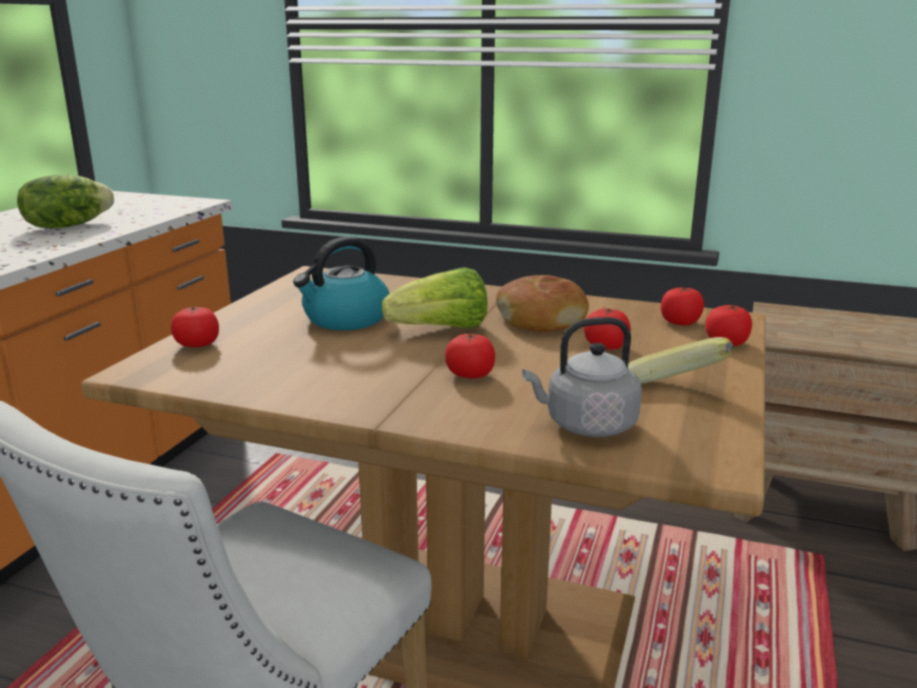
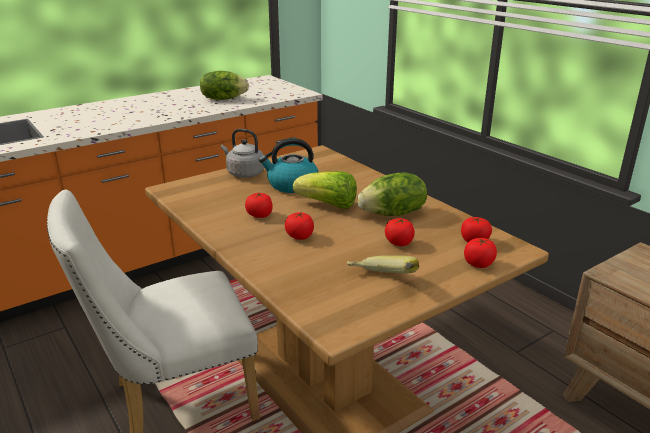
camera: 35 degrees right, 5 degrees up
tomato [171,306,219,347] -> tomato moved to [245,192,273,218]
bread [496,275,589,332] -> lettuce [357,172,427,216]
grey kettle [522,317,642,437] -> grey kettle moved to [221,129,264,178]

